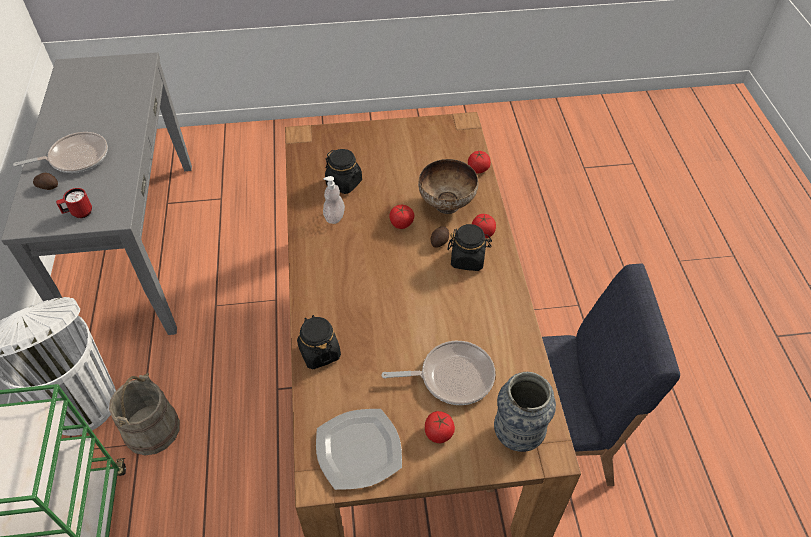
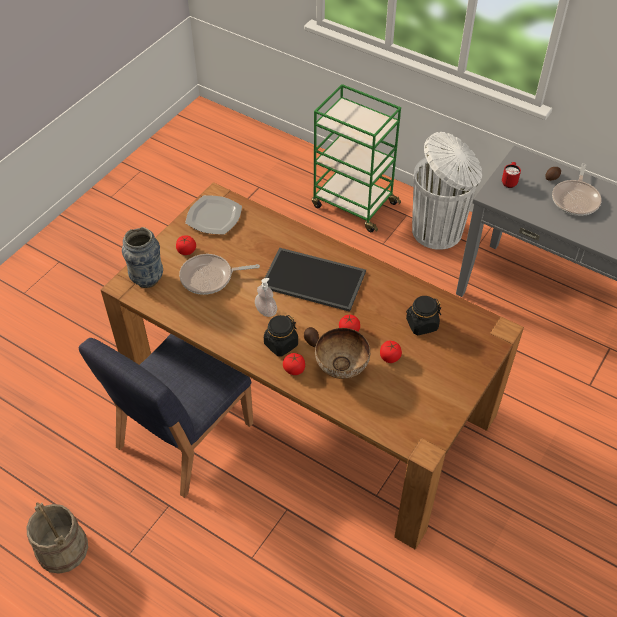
camera: 130 degrees right, 0 degrees up
beige bucket [109,373,180,455] -> beige bucket moved to [26,502,88,574]
black jar [297,315,341,369] -> none
soap dispenser [323,176,345,224] -> soap dispenser moved to [255,278,277,317]
frying pan [382,341,495,405] -> frying pan turned 45 degrees clockwise [179,254,260,295]
tomato [468,151,491,173] -> tomato moved to [380,341,402,363]
none -> tray [261,248,366,312]

